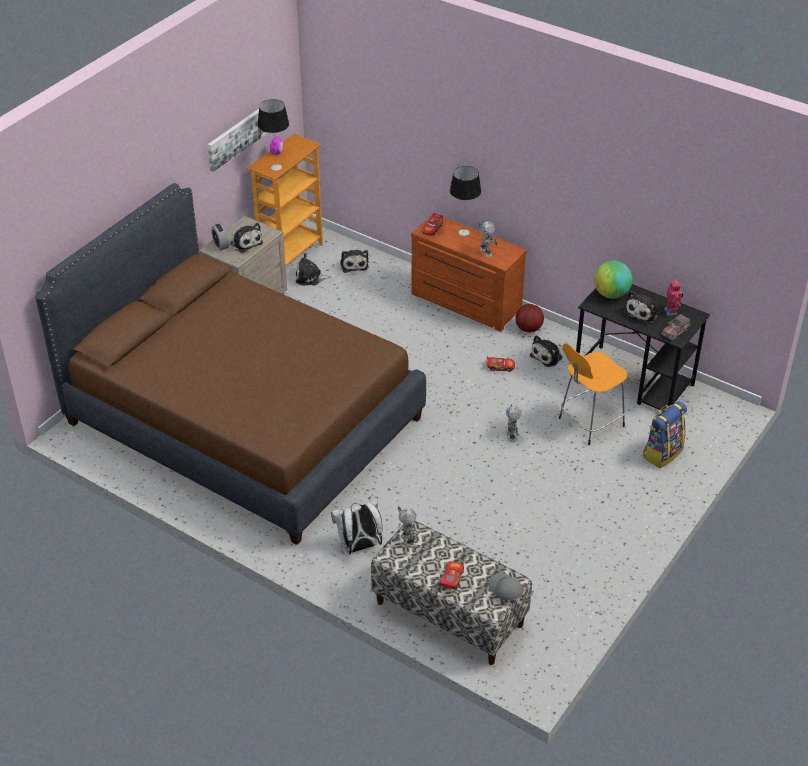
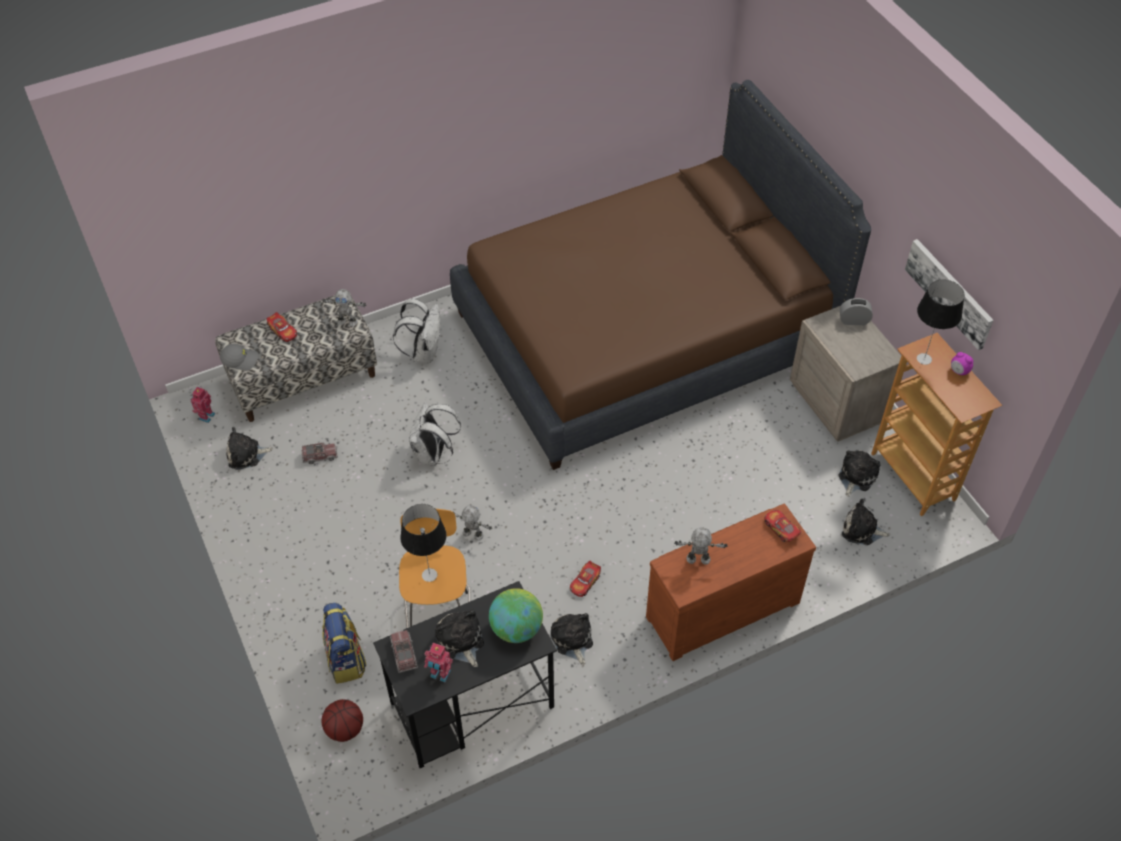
camera: 120 degrees right, 10 degrees up
plush toy [230,223,263,253] -> plush toy moved to [226,427,273,470]
table lamp [450,166,481,236] -> table lamp moved to [400,504,447,582]
basketball [515,304,544,332] -> basketball moved to [322,699,363,742]
none -> toy robot [191,386,215,423]
none -> toy truck [301,443,338,464]
none -> white backpack [409,402,461,466]

